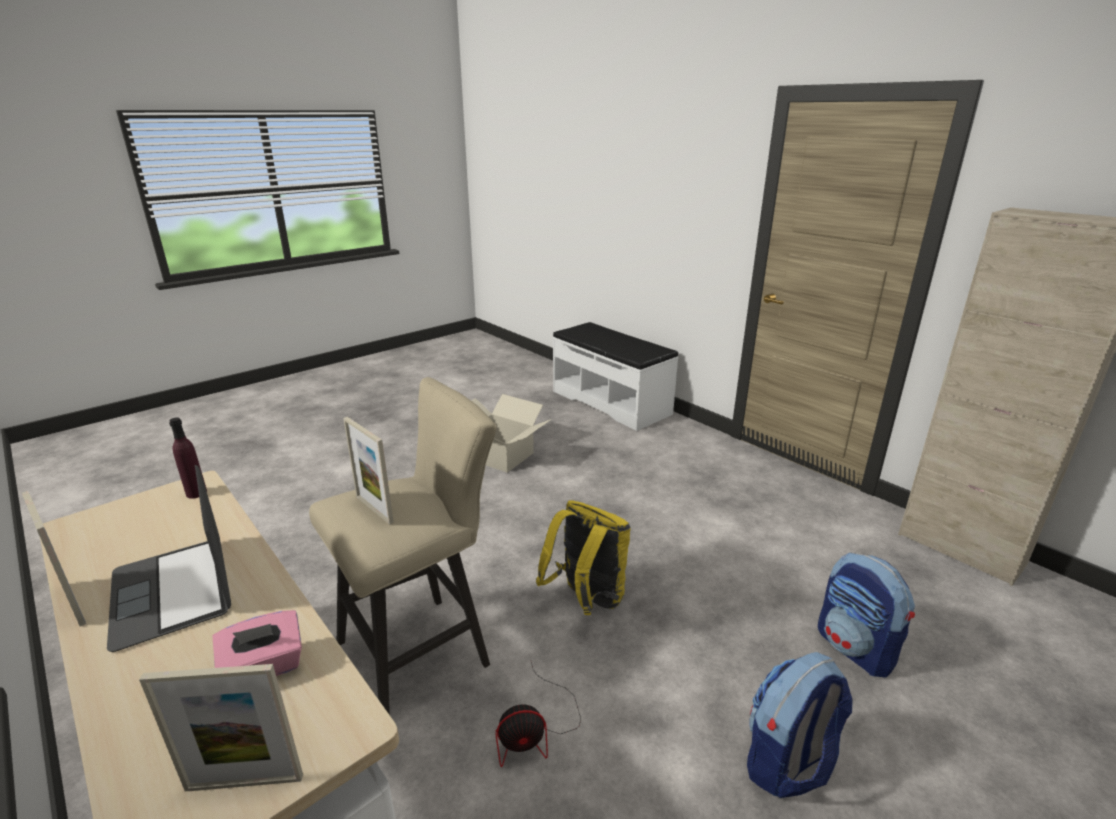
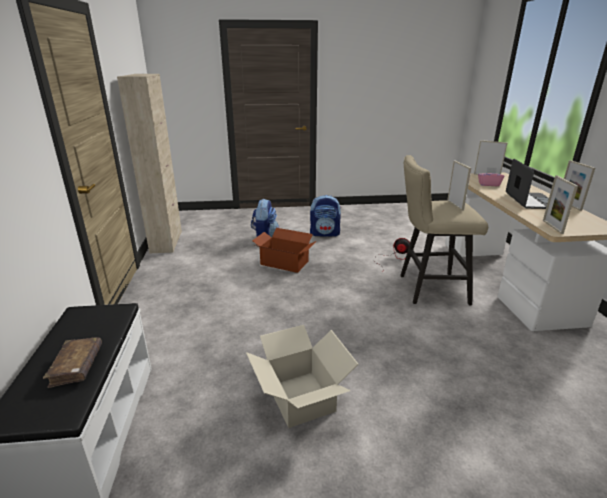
camera: 145 degrees left, 0 degrees up
purple bottle [169,417,207,499] -> picture frame [543,176,578,234]
yellow backpack [536,500,631,615] -> none
none -> brown book [43,337,102,388]
none -> cardboard box [252,228,316,273]

